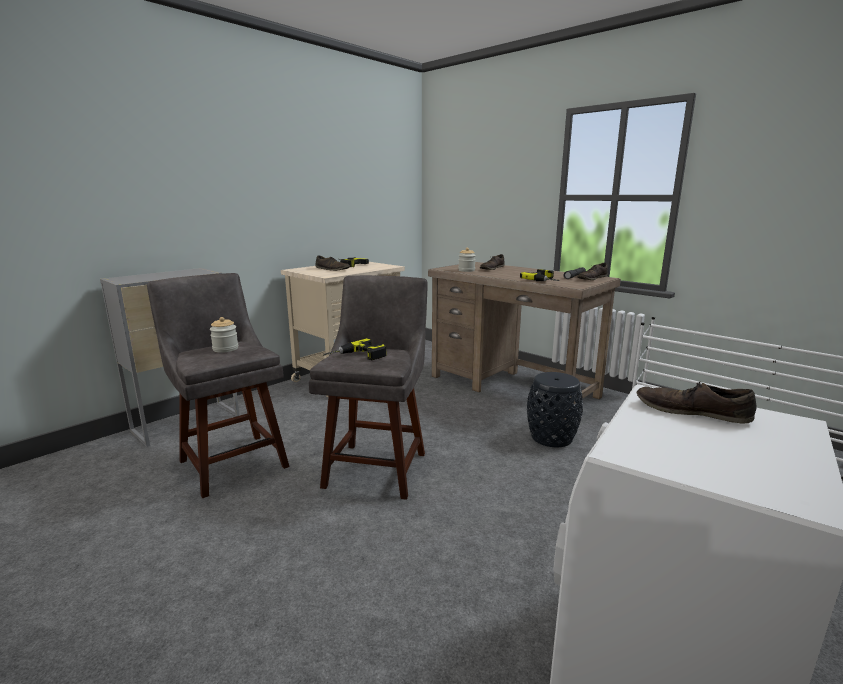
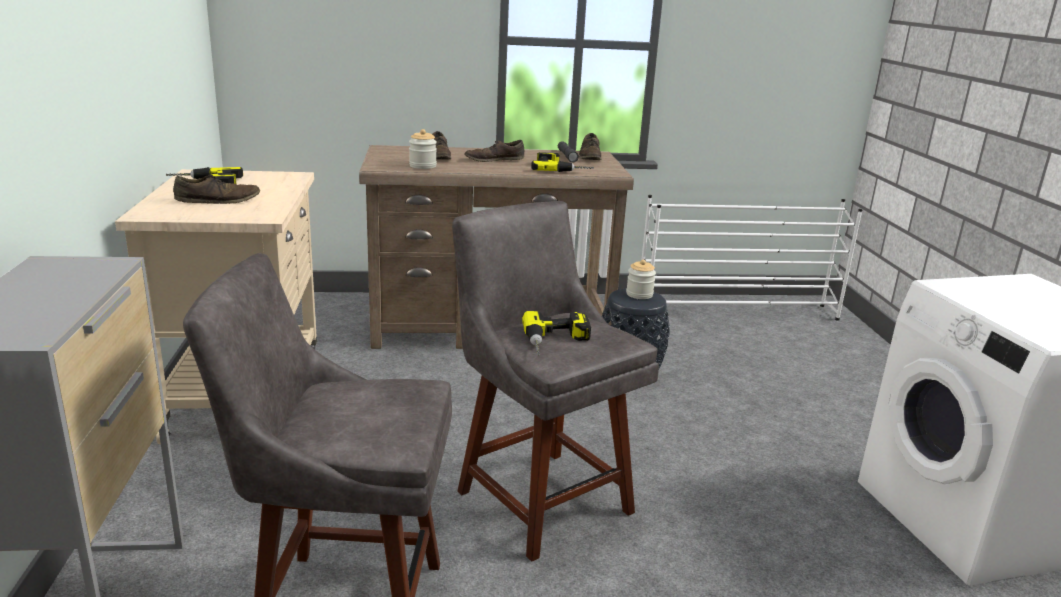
camera: 50 degrees left, 5 degrees up
jar [210,317,238,353] -> jar moved to [626,260,656,299]
brown shoe [637,381,757,423] -> brown shoe moved to [465,140,524,162]

